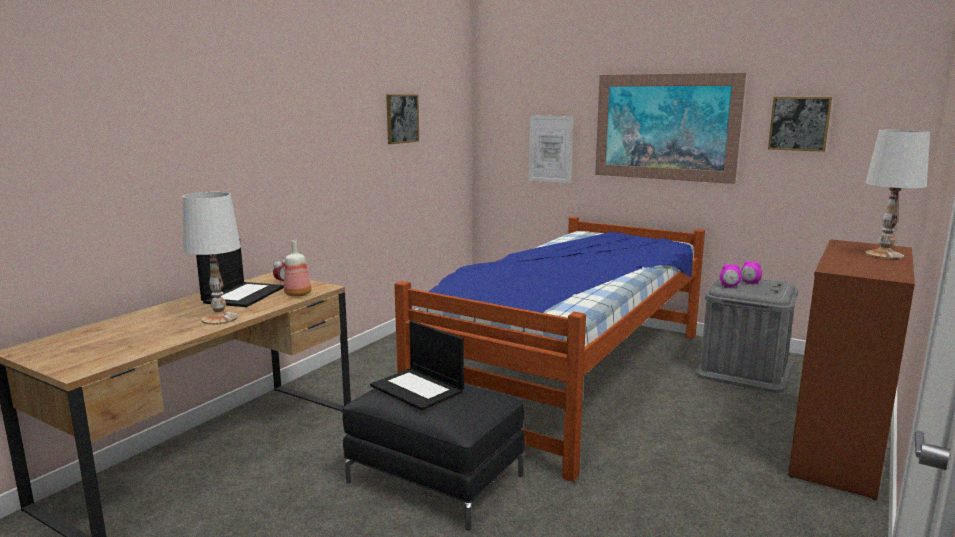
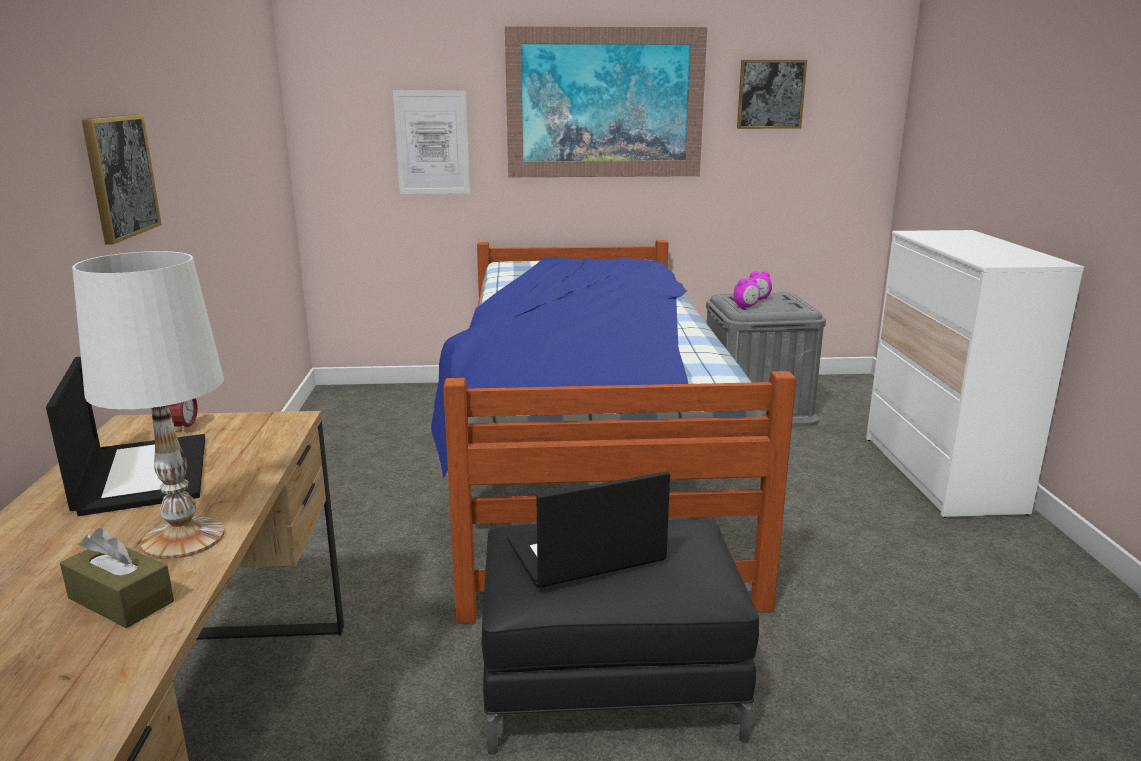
camera: 35 degrees left, 5 degrees up
bottle [284,240,311,297] -> none
laptop [370,320,464,411] -> laptop turned 150 degrees clockwise [507,471,670,588]
picture [386,94,419,144] -> picture moved to [81,114,162,245]
brown dresser [788,239,915,500] -> white dresser [866,230,1084,518]
white table lamp [865,130,930,259] -> none
none -> brown tissue box [60,528,174,628]

